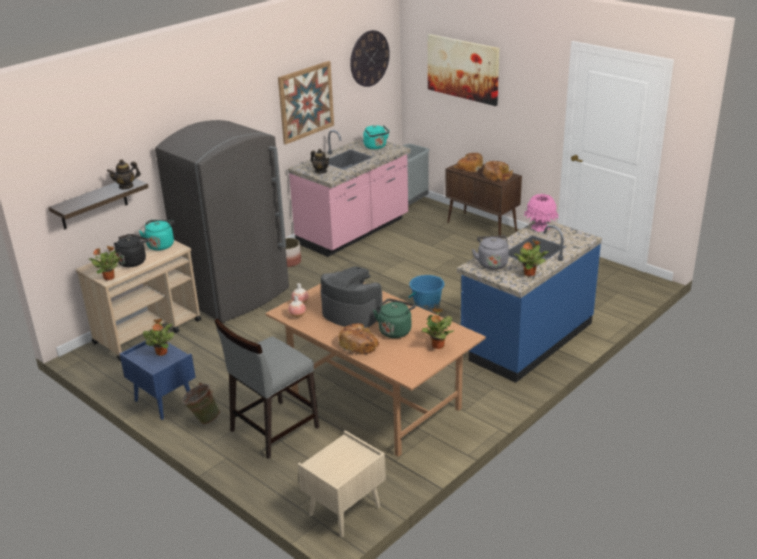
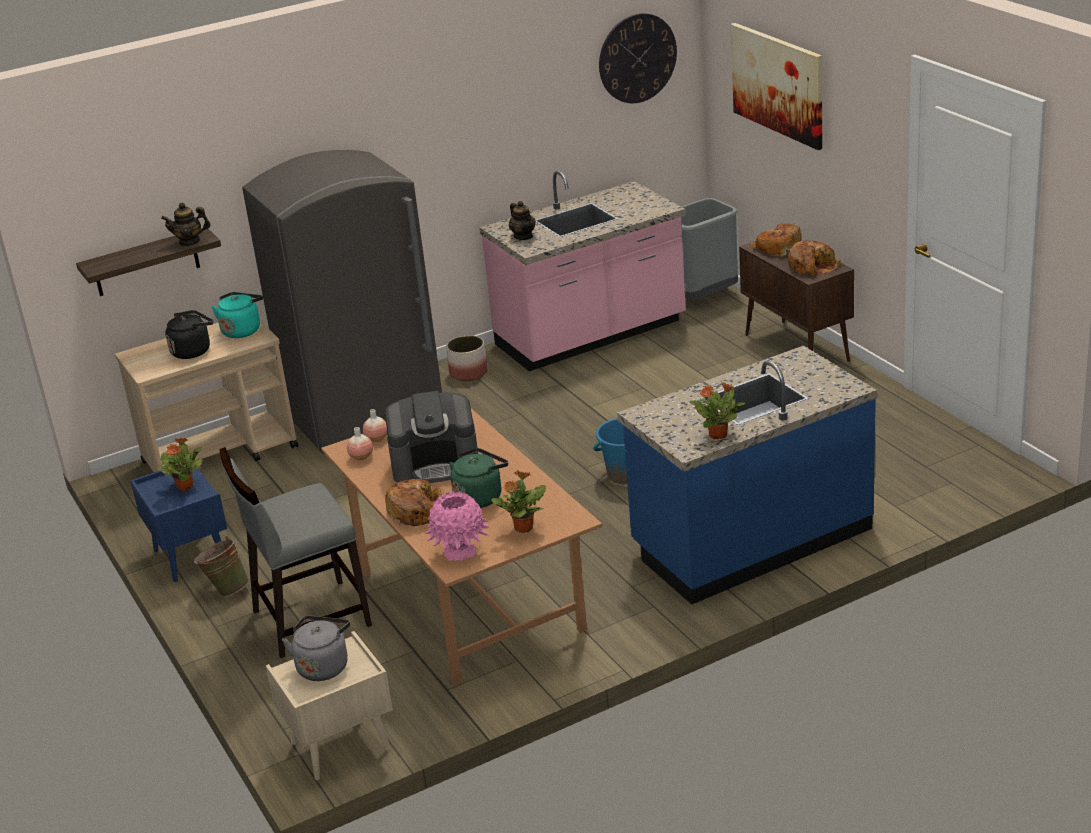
camera: 20 degrees right, 0 degrees up
potted plant [88,246,122,280] -> none
picture [278,61,334,145] -> none
coffee machine [321,266,382,328] -> coffee machine turned 120 degrees clockwise [385,391,478,483]
turquoise kettle [363,125,389,149] -> none
grey kettle [472,236,509,270] -> grey kettle moved to [282,616,350,681]
pink vase [523,193,559,232] -> pink vase moved to [425,491,489,561]

